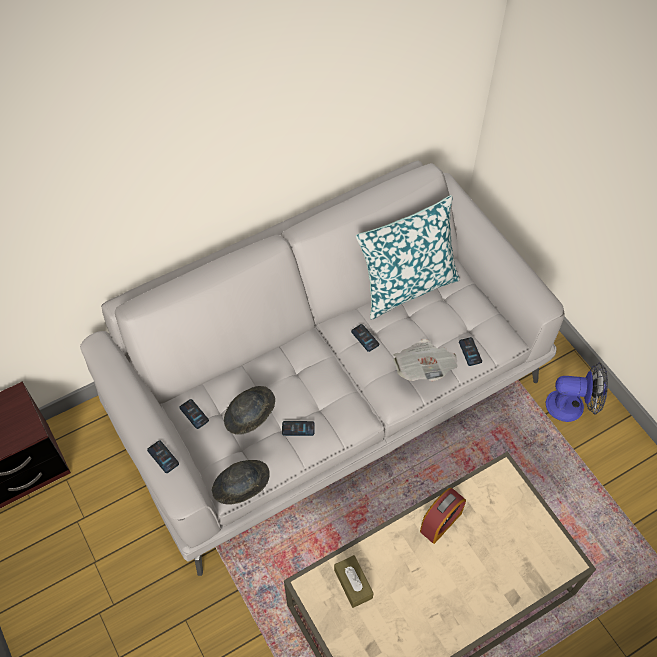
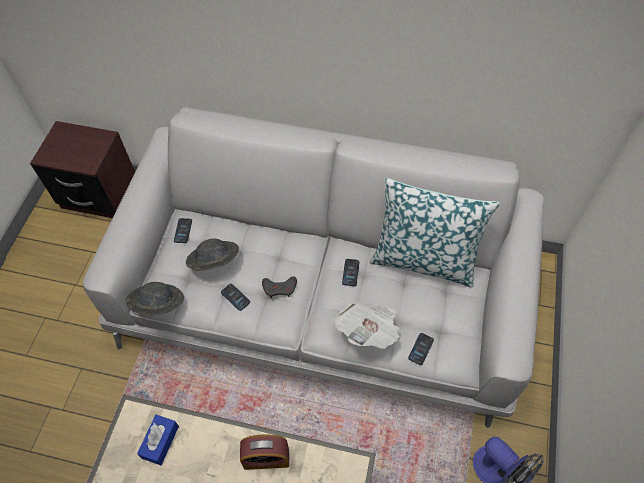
camera: 45 degrees right, 0 degrees up
phone [147,440,179,473] -> none
brown tissue box [334,555,374,608] -> blue tissue box [137,415,179,465]
none -> grey game controller [262,277,297,298]

